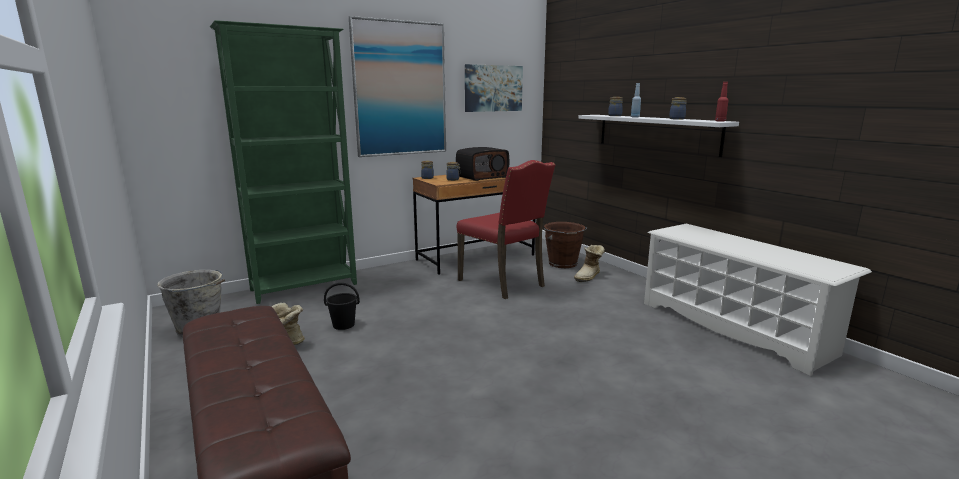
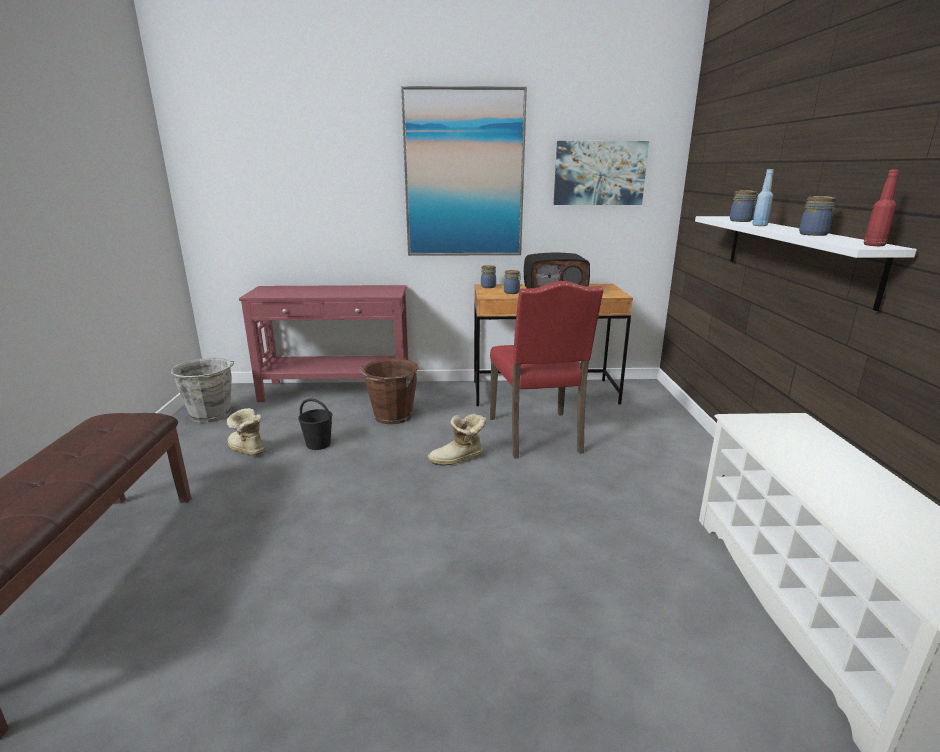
camera: 30 degrees right, 5 degrees up
green bookcase [210,20,357,304] -> red console table [239,285,408,402]
brown bucket [544,222,587,268] -> brown bucket moved to [360,359,419,424]
boot [574,245,605,282] -> boot moved to [428,413,486,466]

